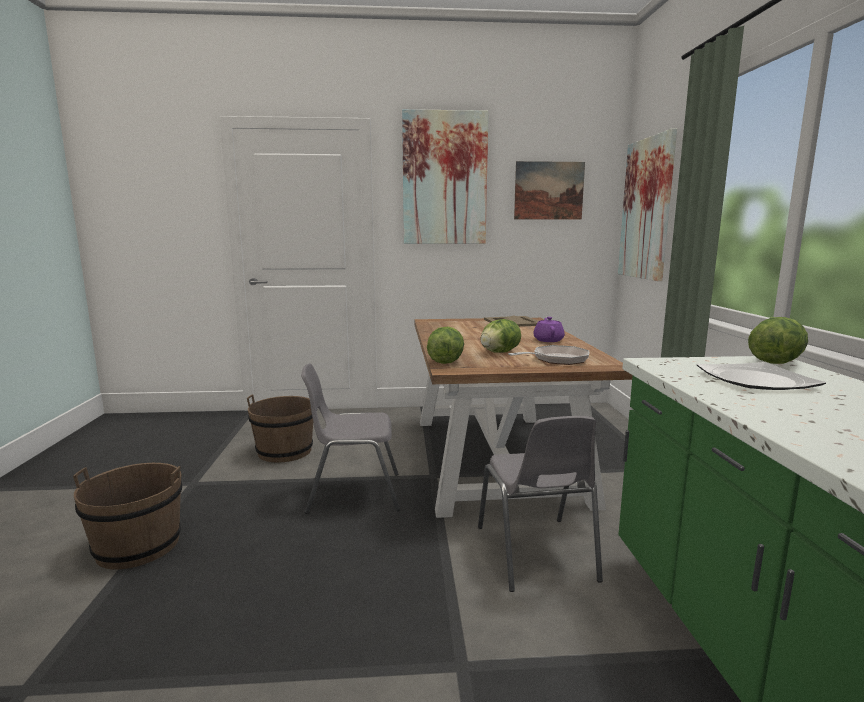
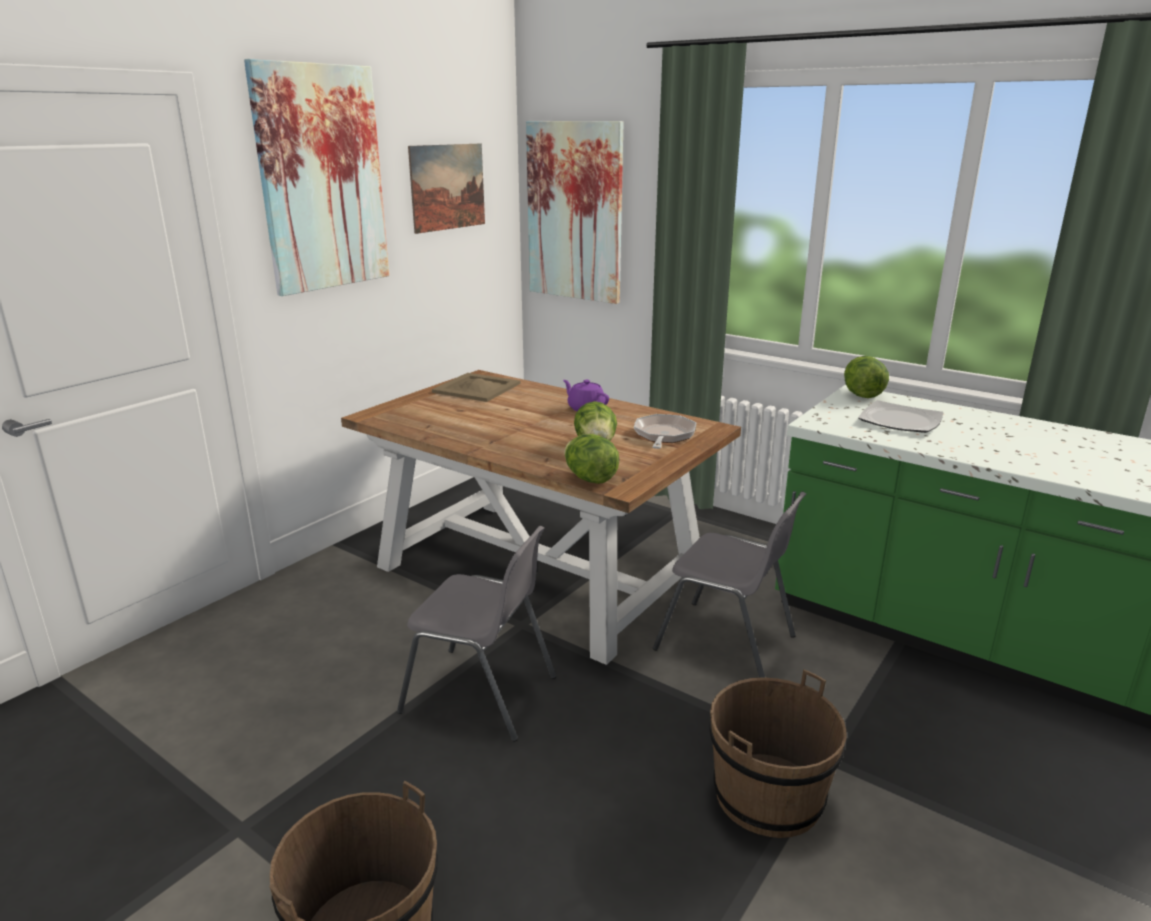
camera: 50 degrees left, 10 degrees up
brown bucket [247,394,313,462] -> brown bucket moved to [709,669,847,838]
grey chair [301,363,400,514] -> grey chair turned 105 degrees counterclockwise [397,526,556,742]

